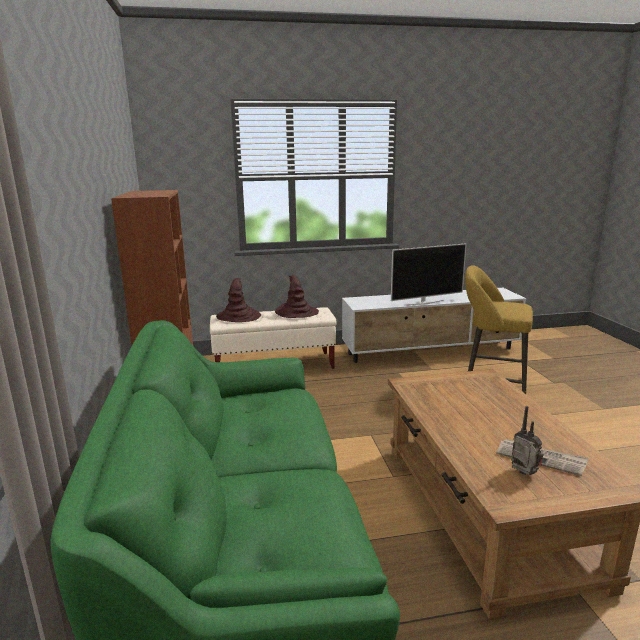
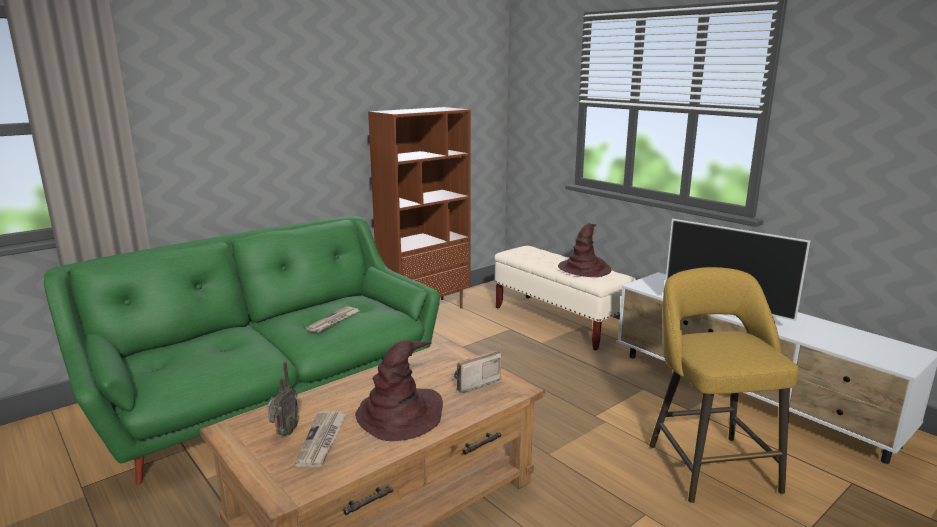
camera: 60 degrees right, 0 degrees up
brown hat [216,278,261,322] -> brown hat moved to [355,340,443,441]
none -> newspaper [306,306,359,332]
none -> radio [454,351,502,393]

